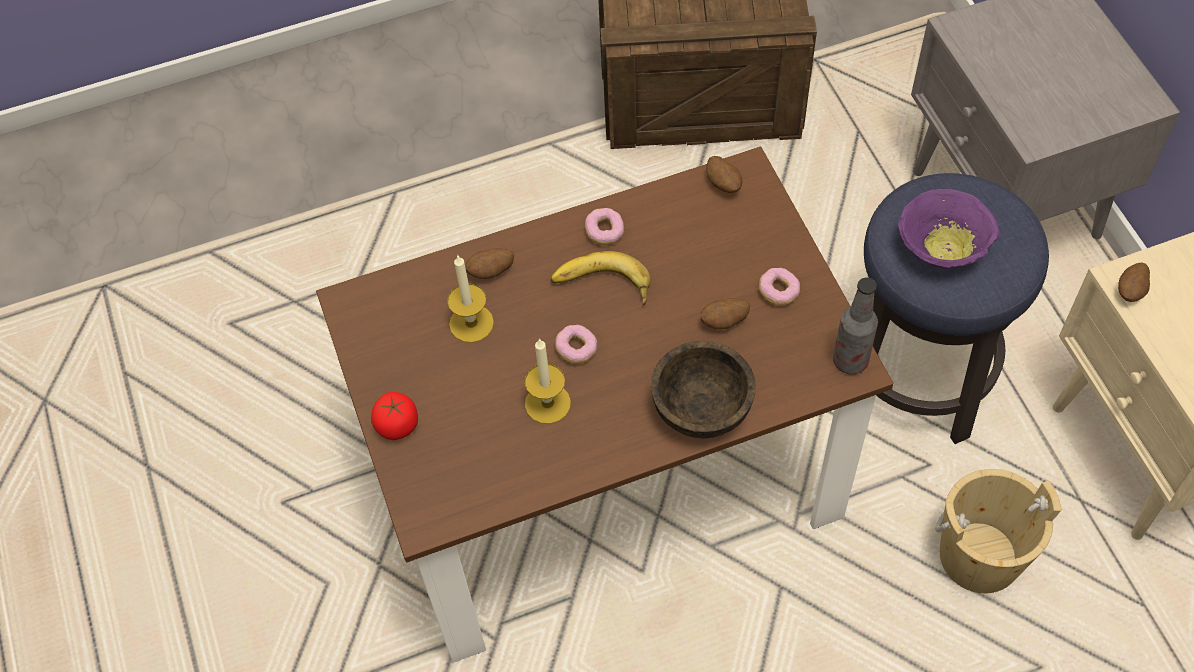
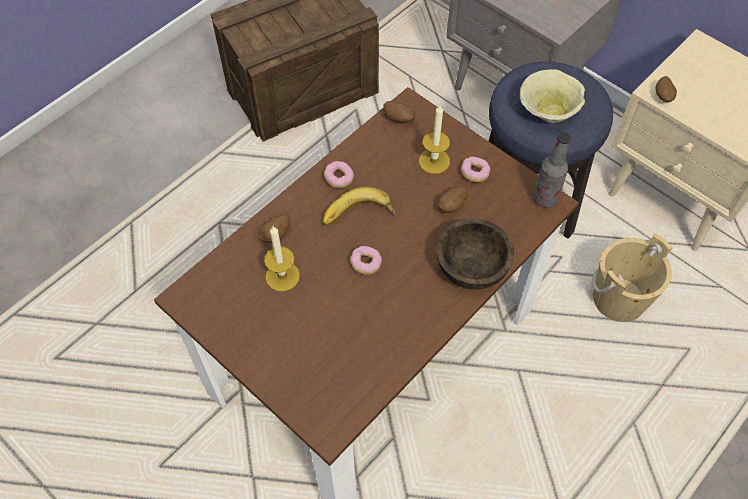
camera: 30 degrees left, 0 degrees up
tomato [371,392,418,440] -> none
candle [525,338,571,424] -> candle moved to [419,105,450,174]
purple bowl [898,189,1000,269] -> beige bowl [520,69,585,123]

